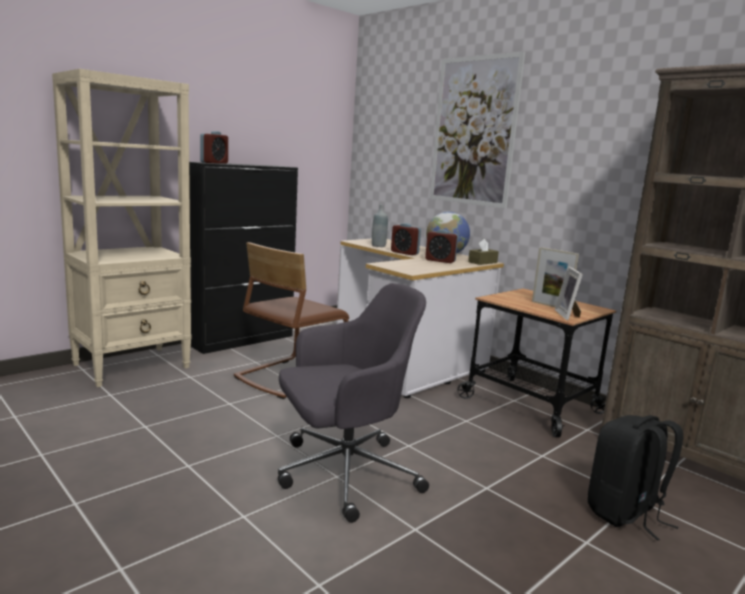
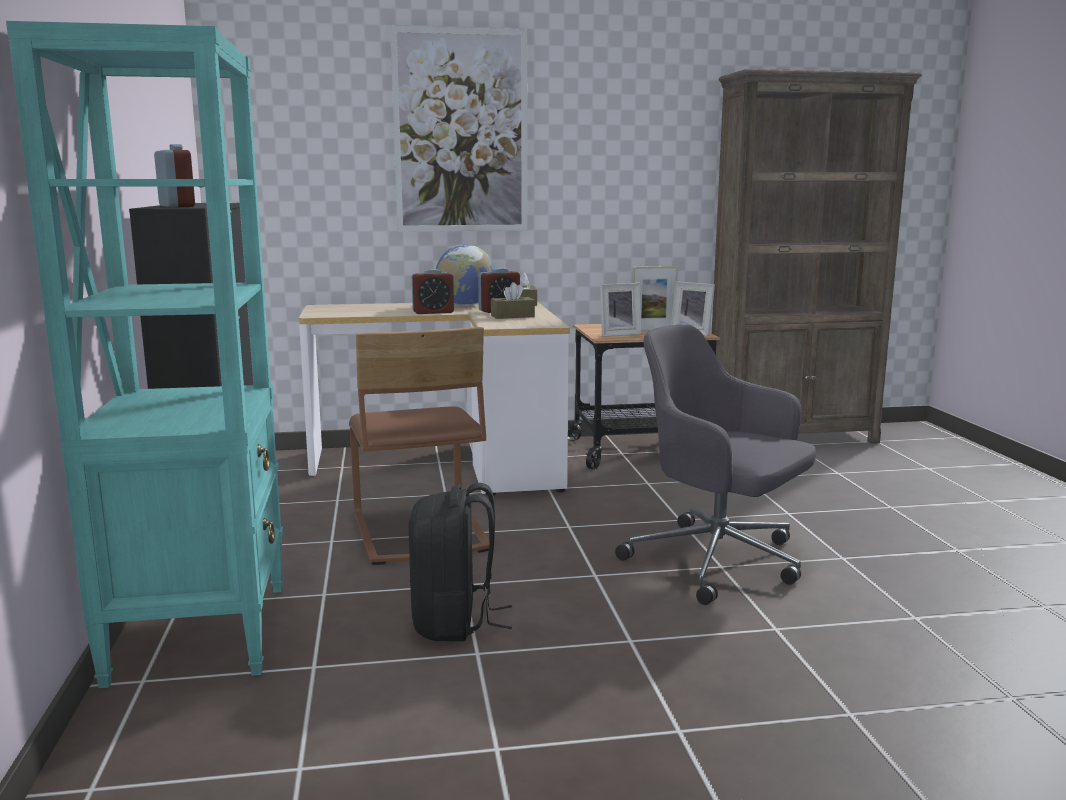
camera: 55 degrees left, 0 degrees up
beige bookcase [52,69,192,387] -> turquoise bookcase [6,21,284,688]
grey office chair [278,283,429,523] -> grey office chair turned 60 degrees counterclockwise [615,324,816,605]
grey bottle [372,205,388,247] -> none
black backpack [588,415,683,541] -> black backpack moved to [408,483,512,641]
none -> brown tissue box [491,282,535,319]
none -> picture frame [600,283,642,337]

